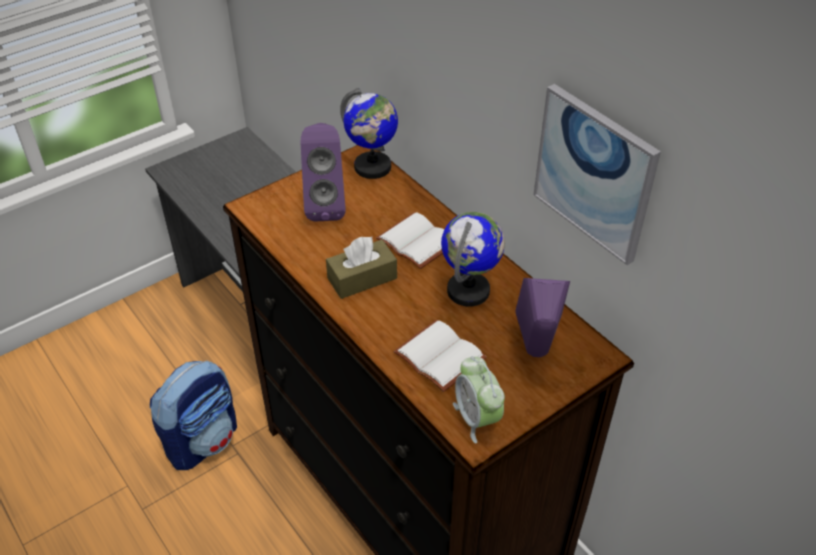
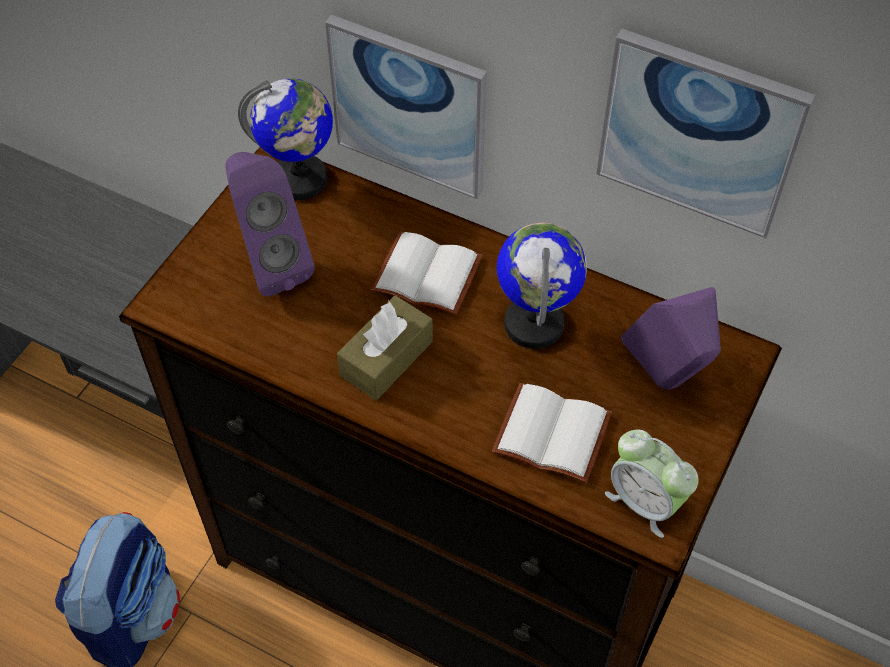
camera: 25 degrees left, 10 degrees up
none -> picture [325,15,487,199]

